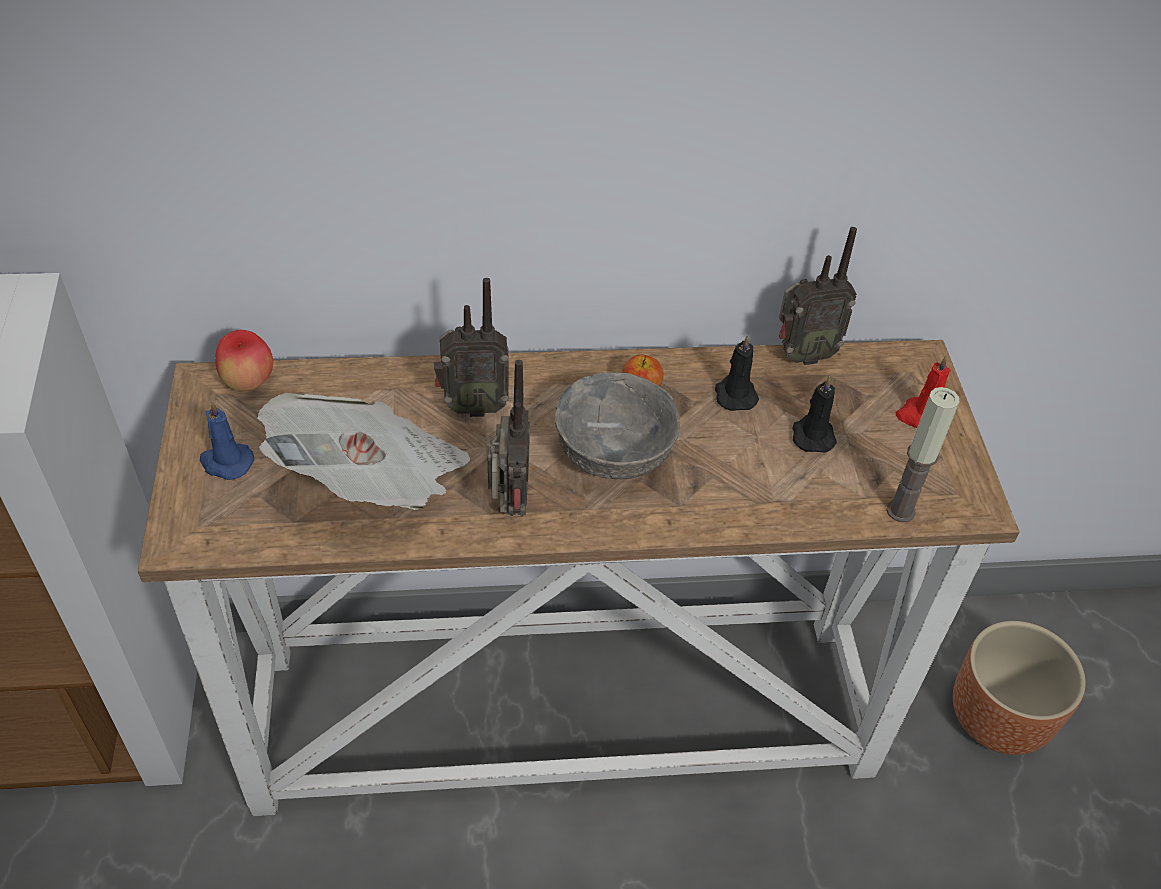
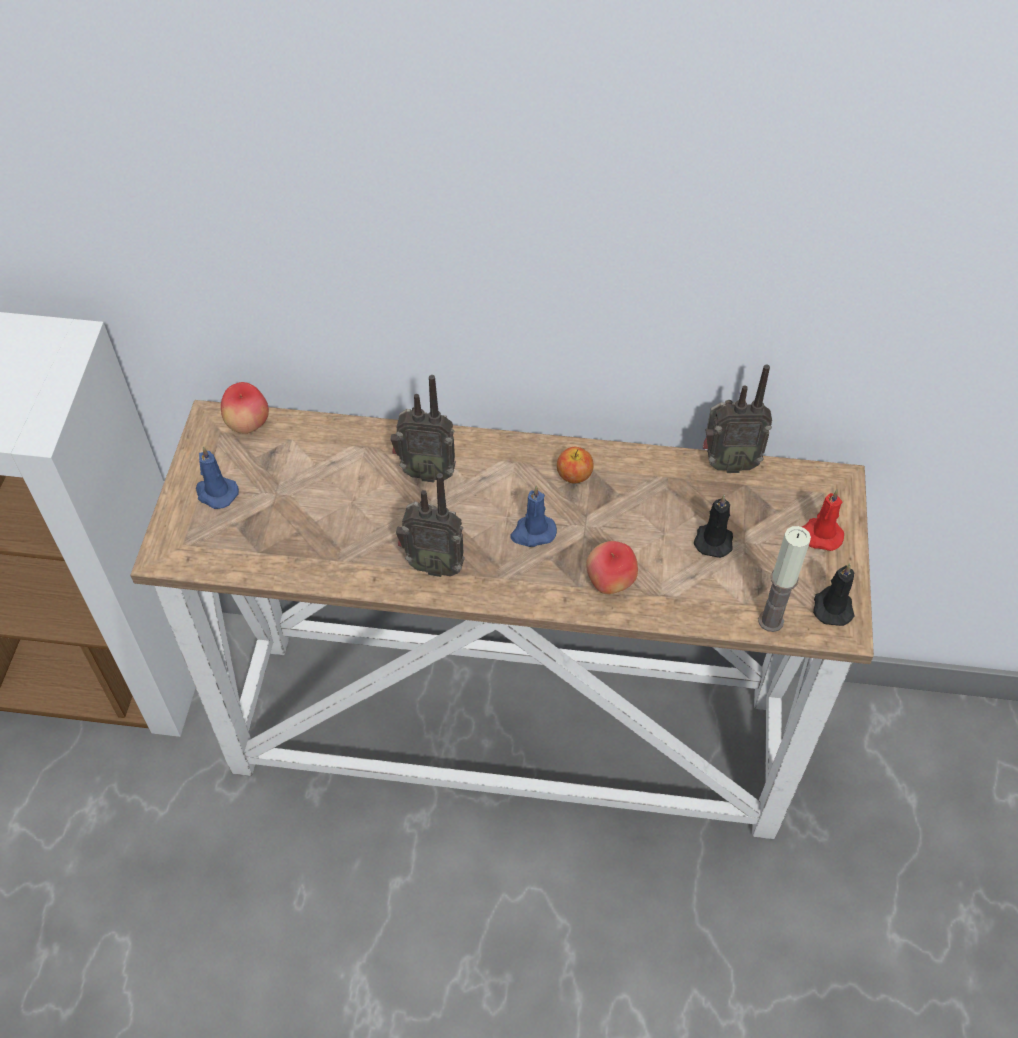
camera: 15 degrees right, 5 degrees up
newspaper [257,393,470,510] -> none
radio [488,360,530,517] -> radio turned 90 degrees clockwise [396,473,465,577]
grey bowl [555,372,680,479] -> blue candle [510,486,557,547]
black candle [715,335,759,411] -> black candle moved to [813,564,855,626]
brown planter [953,621,1086,755] -> none
none -> apple [586,541,638,594]

